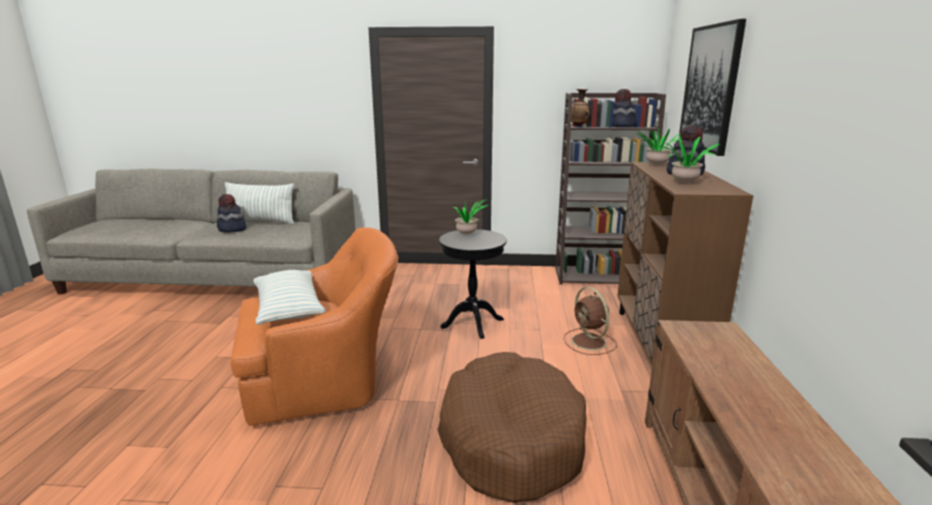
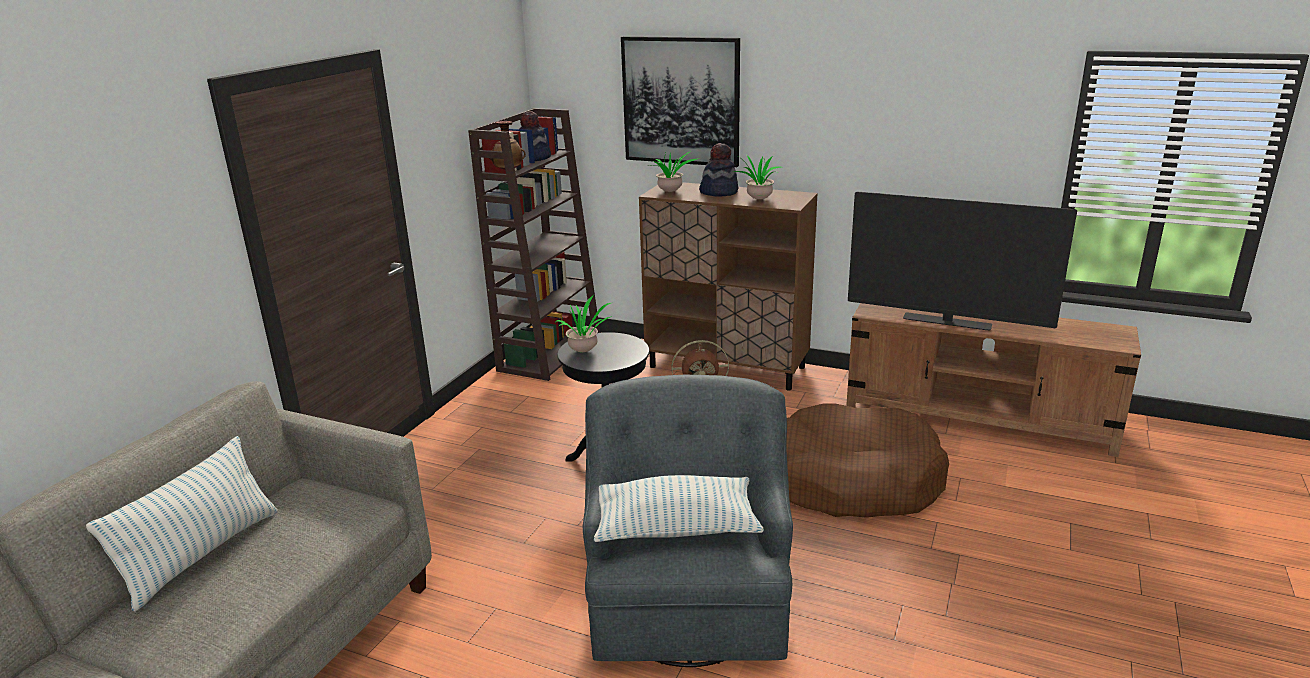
camera: 70 degrees left, 5 degrees up
hat [217,194,246,232] -> none
orange armchair [231,227,398,426] -> grey armchair [583,375,793,667]
none -> television [848,191,1077,330]

